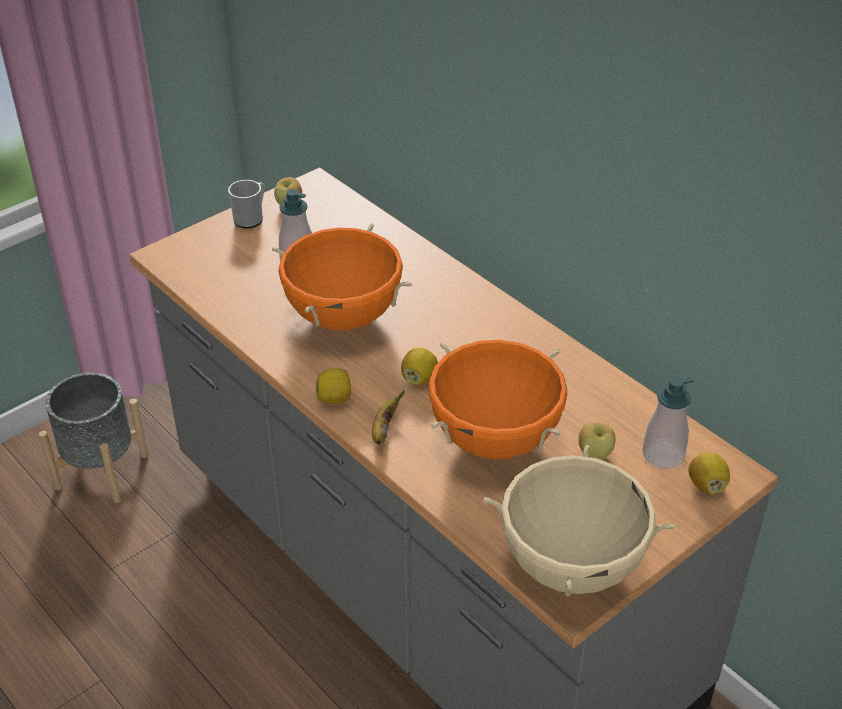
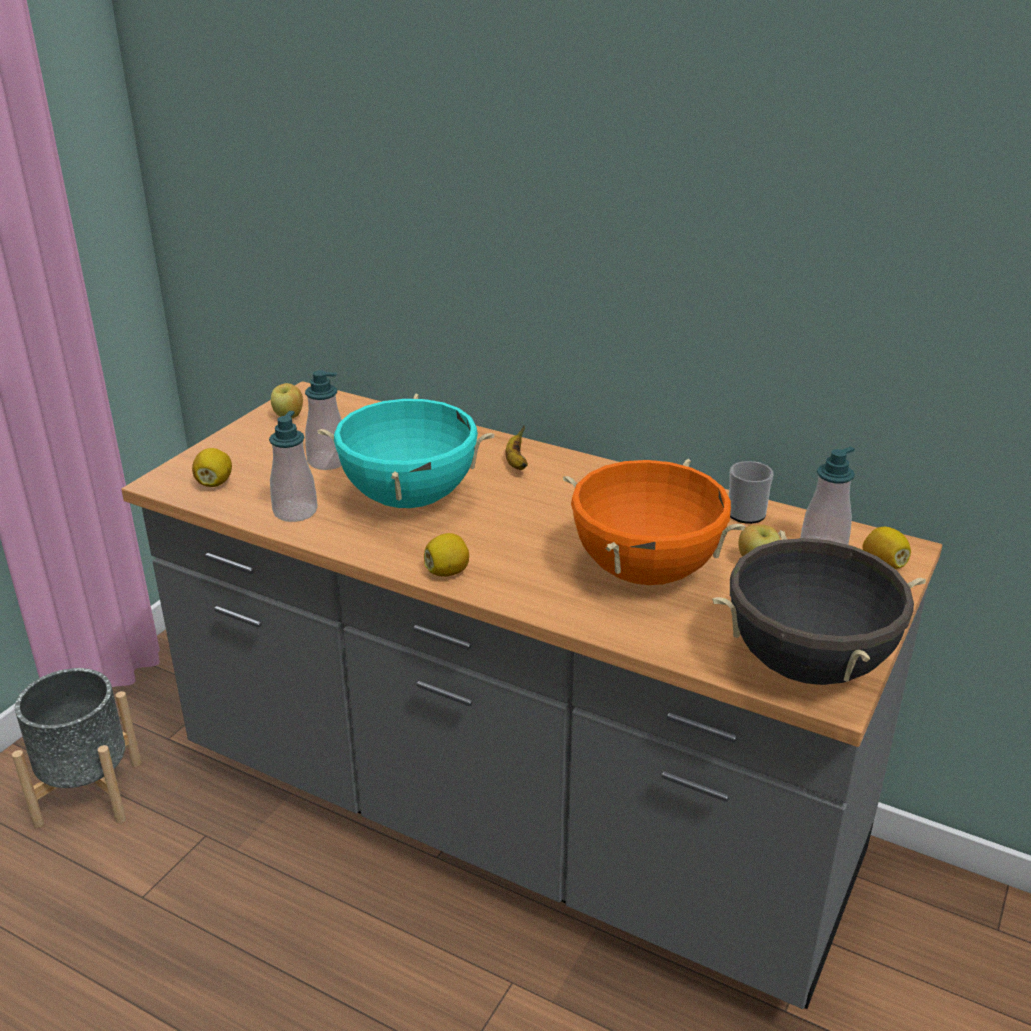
camera: 20 degrees left, 10 degrees down
mug [228,180,265,228] -> mug moved to [729,461,774,524]
orange cooking pot [272,224,412,331] -> turquoise cooking pot [317,393,495,508]
banana [372,390,405,445] -> banana moved to [505,426,528,470]
lemon [401,348,438,385] -> lemon moved to [192,448,232,487]
beige cooking pot [483,444,676,597] -> black cooking pot [712,530,926,685]
none -> soap dispenser [269,411,318,522]

